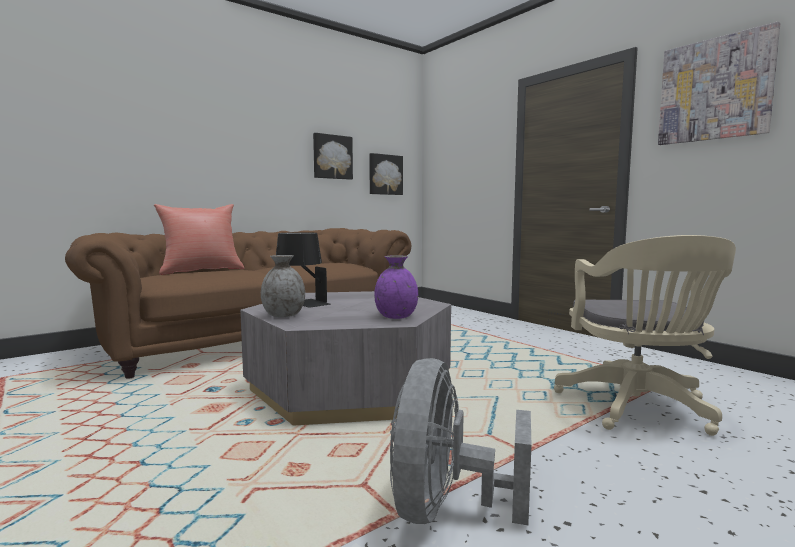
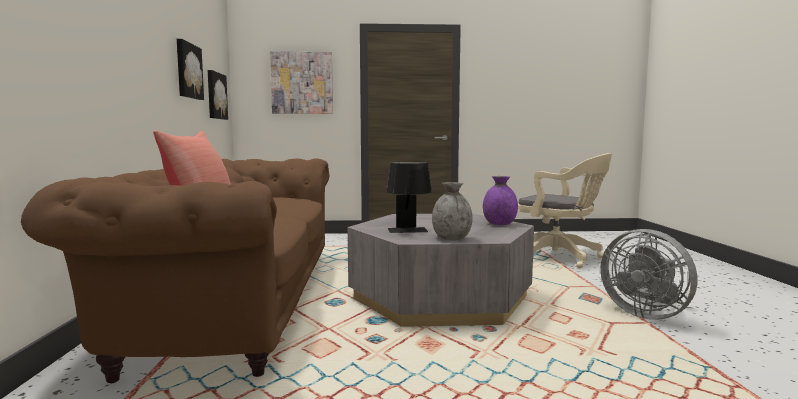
camera: 55 degrees left, 0 degrees up
picture [658,22,780,145] -> picture moved to [270,51,333,114]

